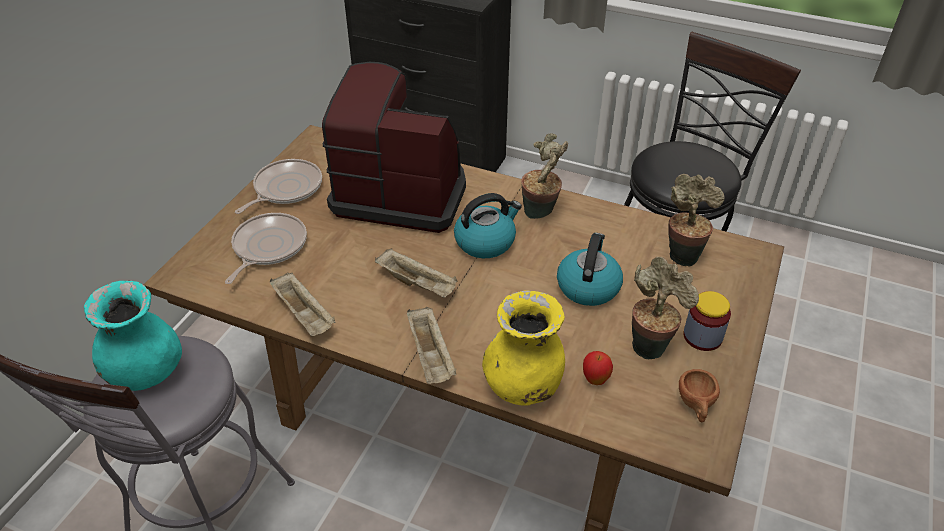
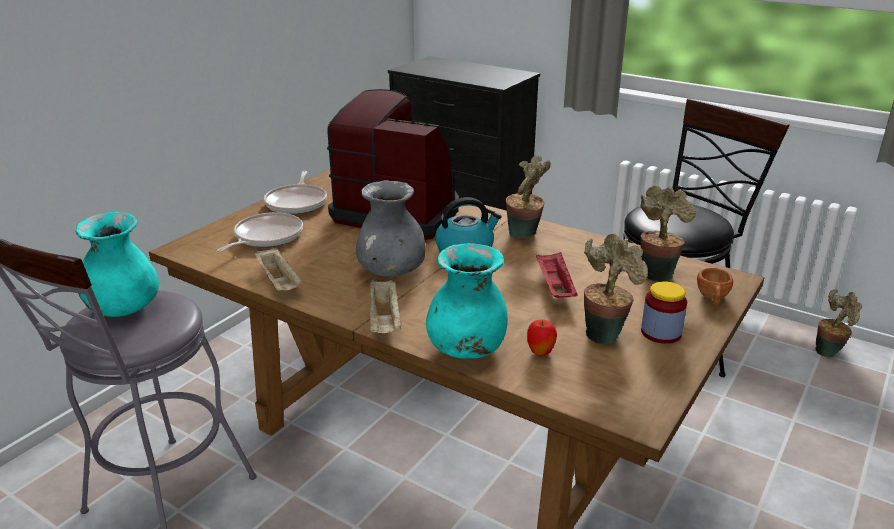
camera: 10 degrees right, 15 degrees down
frying pan [235,159,322,214] -> frying pan turned 135 degrees clockwise [264,171,327,214]
beige tray [375,249,458,298] -> grey vase [356,180,426,277]
yellow vase [482,291,565,406] -> turquoise vase [426,243,508,359]
kettle [557,233,623,306] -> red tray [536,252,578,298]
brown cup [679,369,720,422] -> brown cup moved to [697,268,733,306]
none -> potted plant [815,289,862,357]

